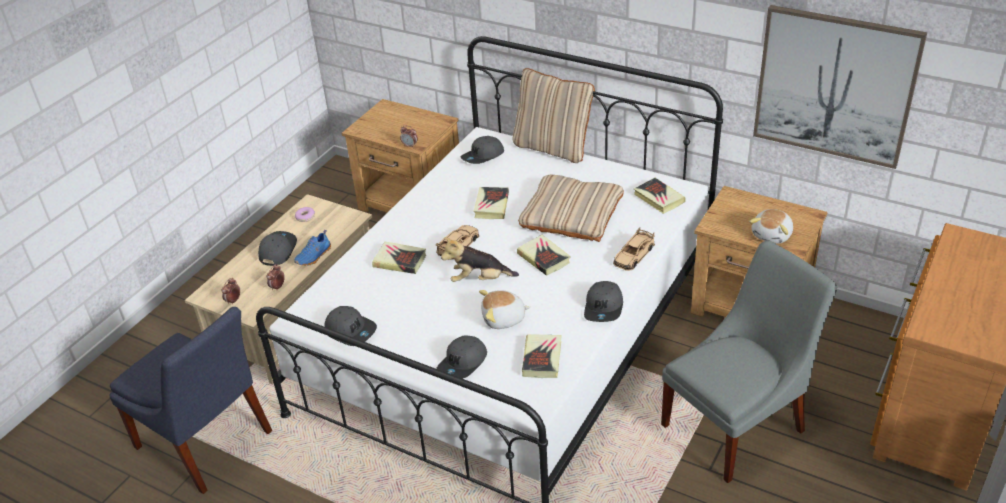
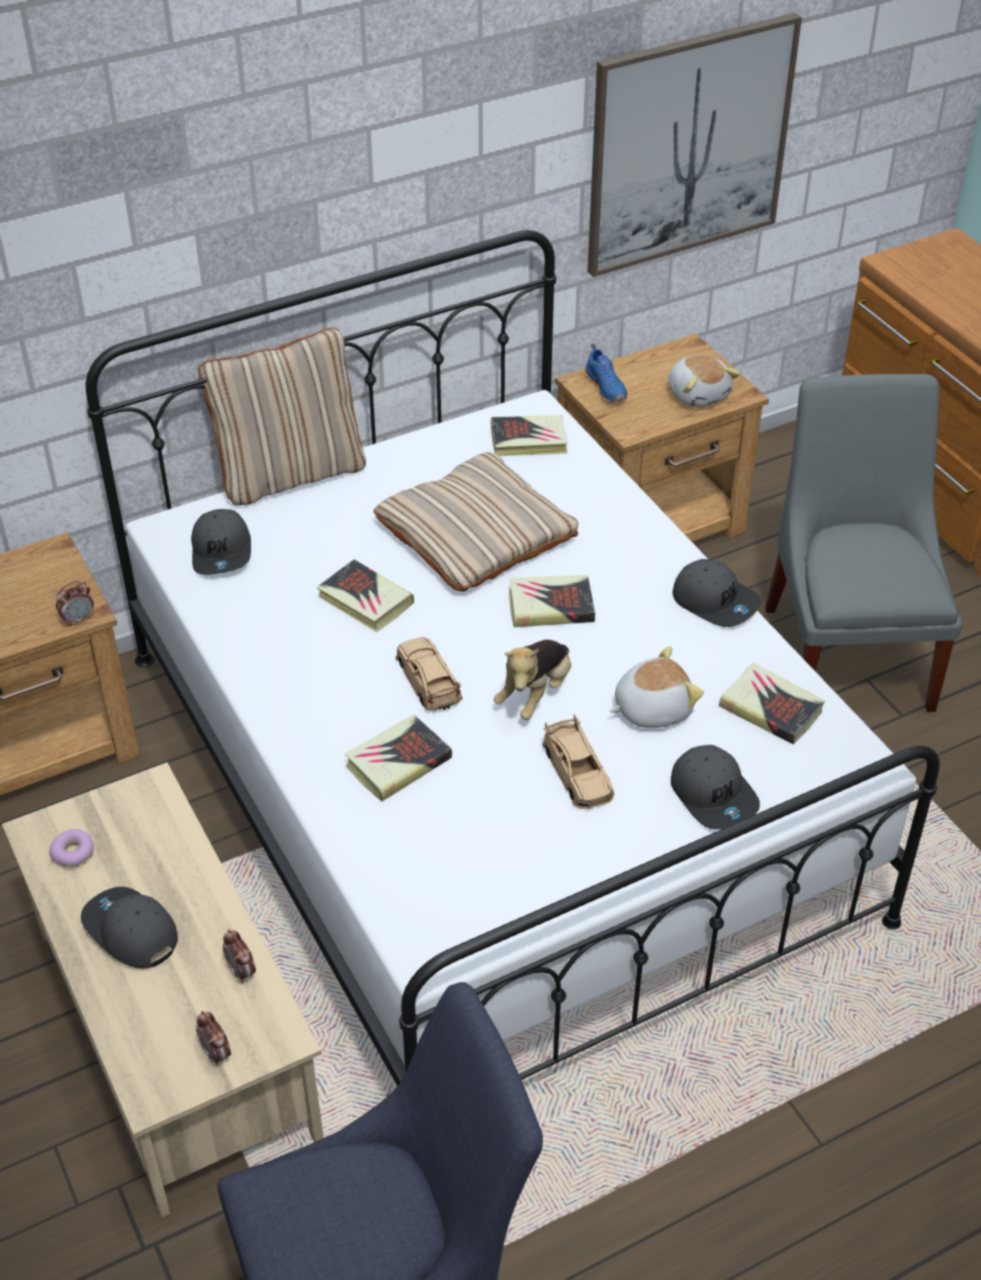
camera: 60 degrees left, 5 degrees up
blue shoe [294,230,331,266] -> blue shoe moved to [584,344,628,403]
grey cap [324,306,377,346] -> none
plush toy [479,290,531,329] -> plush toy turned 135 degrees counterclockwise [609,646,704,728]
beige toy car [613,227,655,271] -> beige toy car moved to [542,714,614,809]

